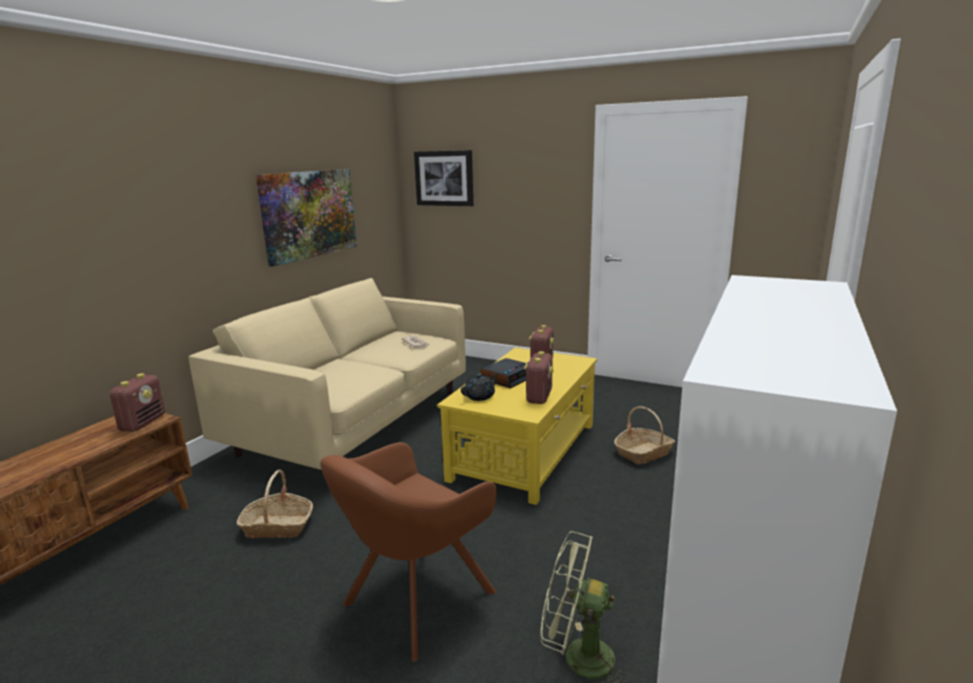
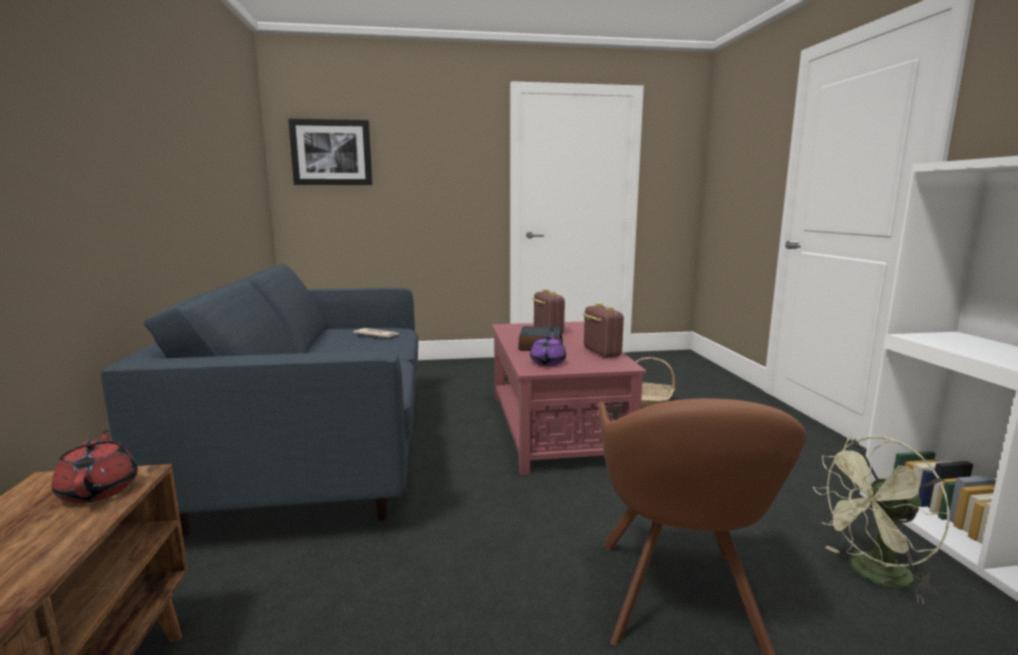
camera: 35 degrees left, 5 degrees down
radio [109,373,165,432] -> red teapot [52,430,138,503]
beige sofa [188,278,466,470] -> blue sofa [101,264,418,537]
basket [237,470,313,538] -> none
picture [256,169,357,267] -> none
yellow coffee table [437,348,597,505] -> red coffee table [492,322,646,475]
black teapot [461,373,498,401] -> purple teapot [530,334,566,366]

